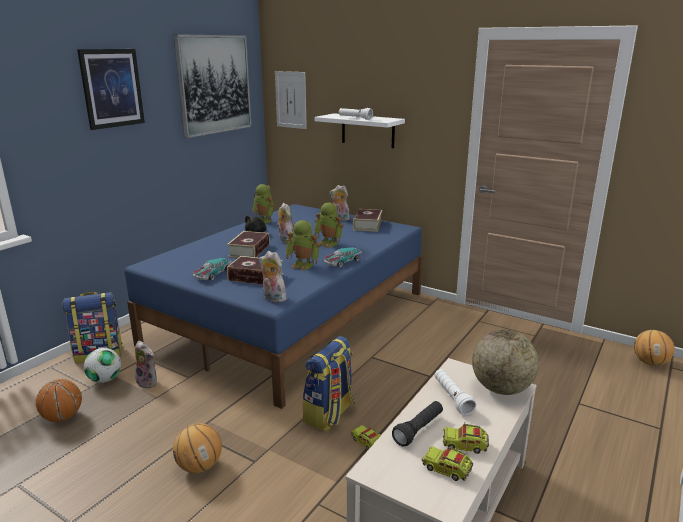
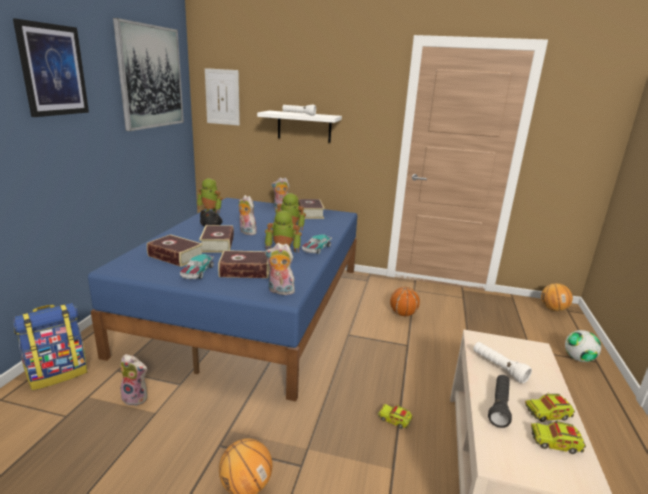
camera: 20 degrees left, 0 degrees up
basketball [35,379,82,422] -> basketball moved to [390,287,420,316]
football [84,348,121,383] -> football moved to [565,330,601,362]
backpack [302,336,355,432] -> none
globe [472,330,539,395] -> none
none -> book [147,234,203,267]

